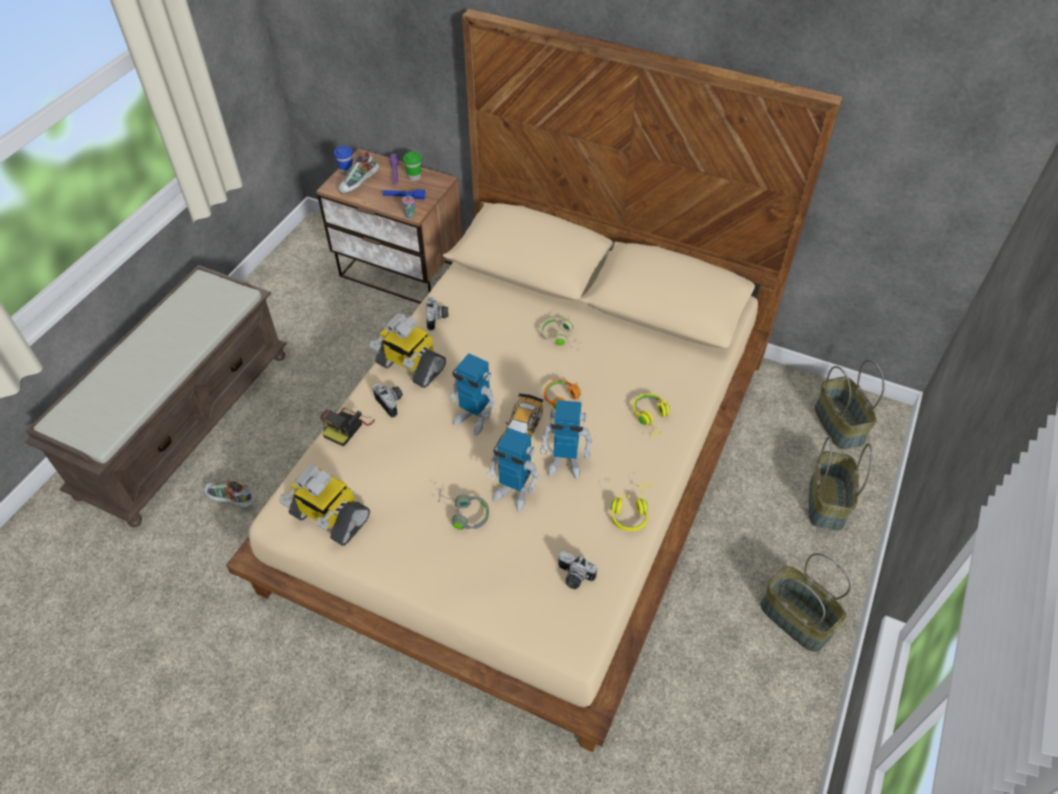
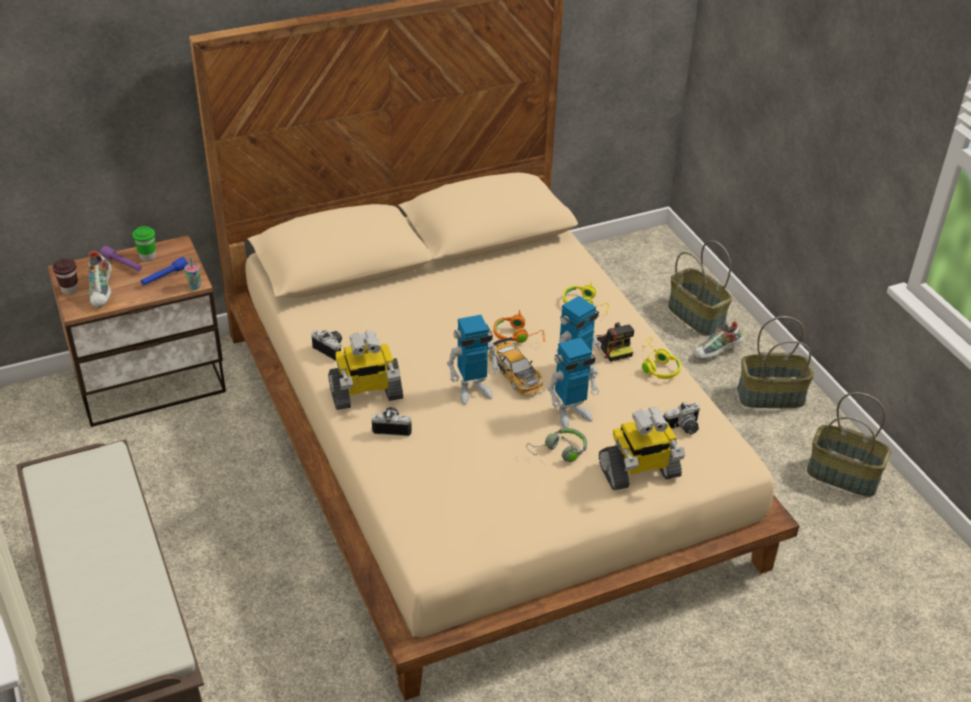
camera: 50 degrees left, 10 degrees down
shoe [204,480,252,508] -> shoe moved to [693,321,743,359]
toy robot [278,464,370,546] -> toy robot moved to [599,407,685,490]
camera [320,408,374,447] -> camera moved to [595,322,634,362]
blue cup [334,146,353,175] -> brown cup [52,258,78,295]
beige headphones [541,316,582,351] -> none
basket [815,359,885,450] -> basket moved to [807,392,891,497]

